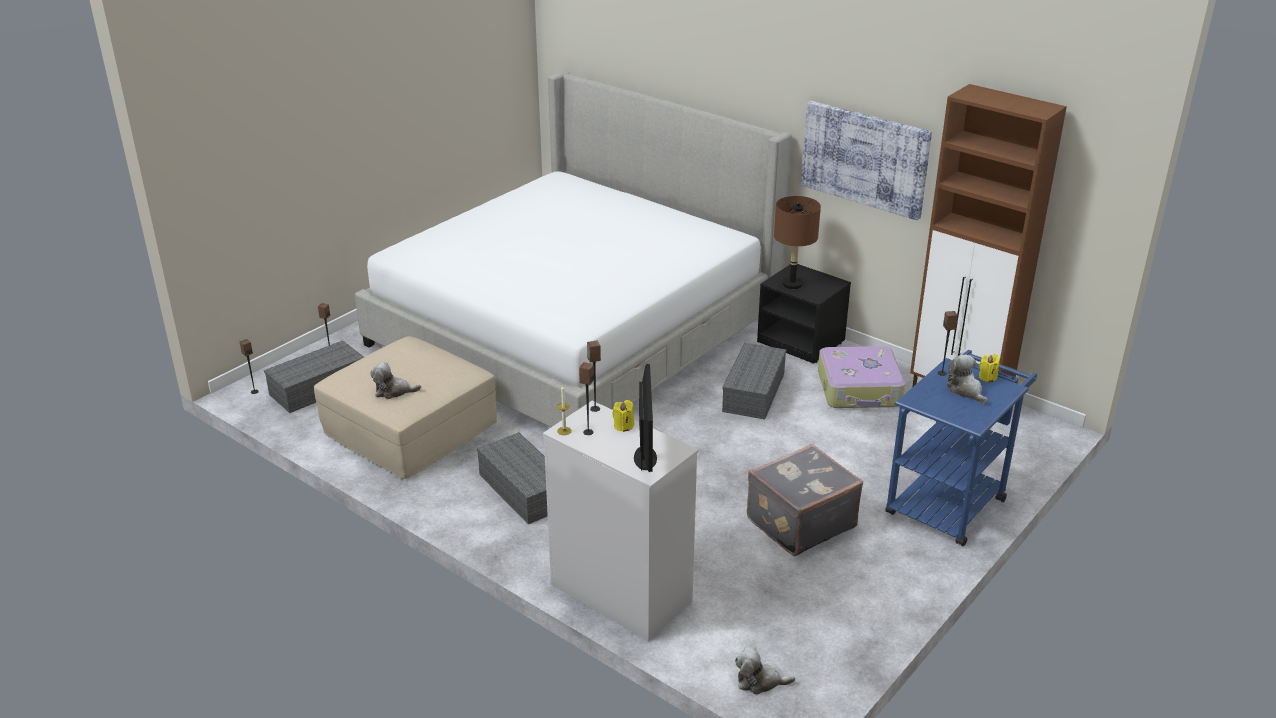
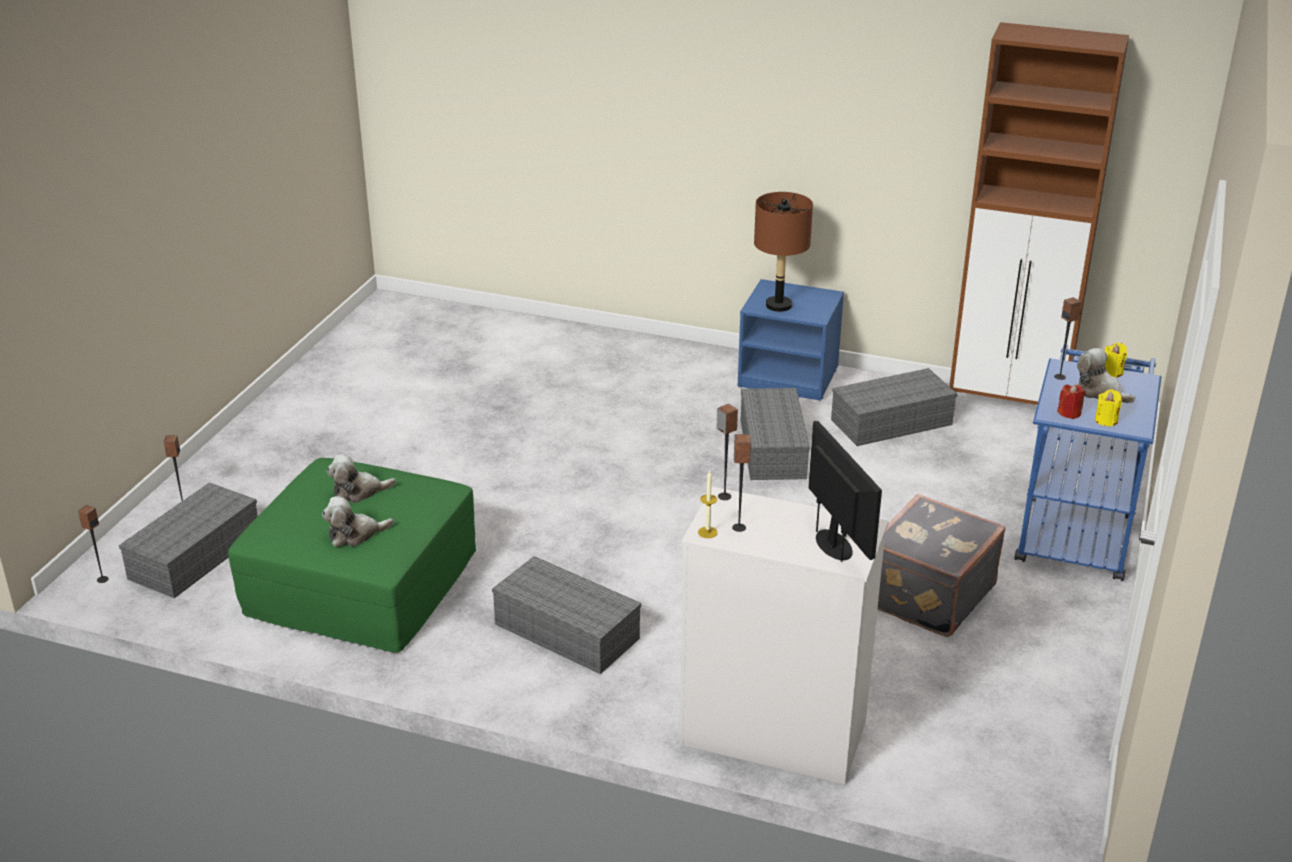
camera: 20 degrees left, 0 degrees up
beige ottoman [314,336,497,479] -> green ottoman [228,458,476,653]
bed [355,71,792,427] -> none
yellow candle [612,400,634,432] -> yellow candle moved to [1095,389,1122,426]
plush toy [735,647,795,695] -> plush toy moved to [327,454,396,503]
black nightstand [757,264,851,364] -> blue nightstand [738,279,844,401]
picture [801,101,932,220] -> none
suitcase [818,346,905,408] -> grey storage box [831,368,957,446]
none -> red candle [1057,384,1085,419]

